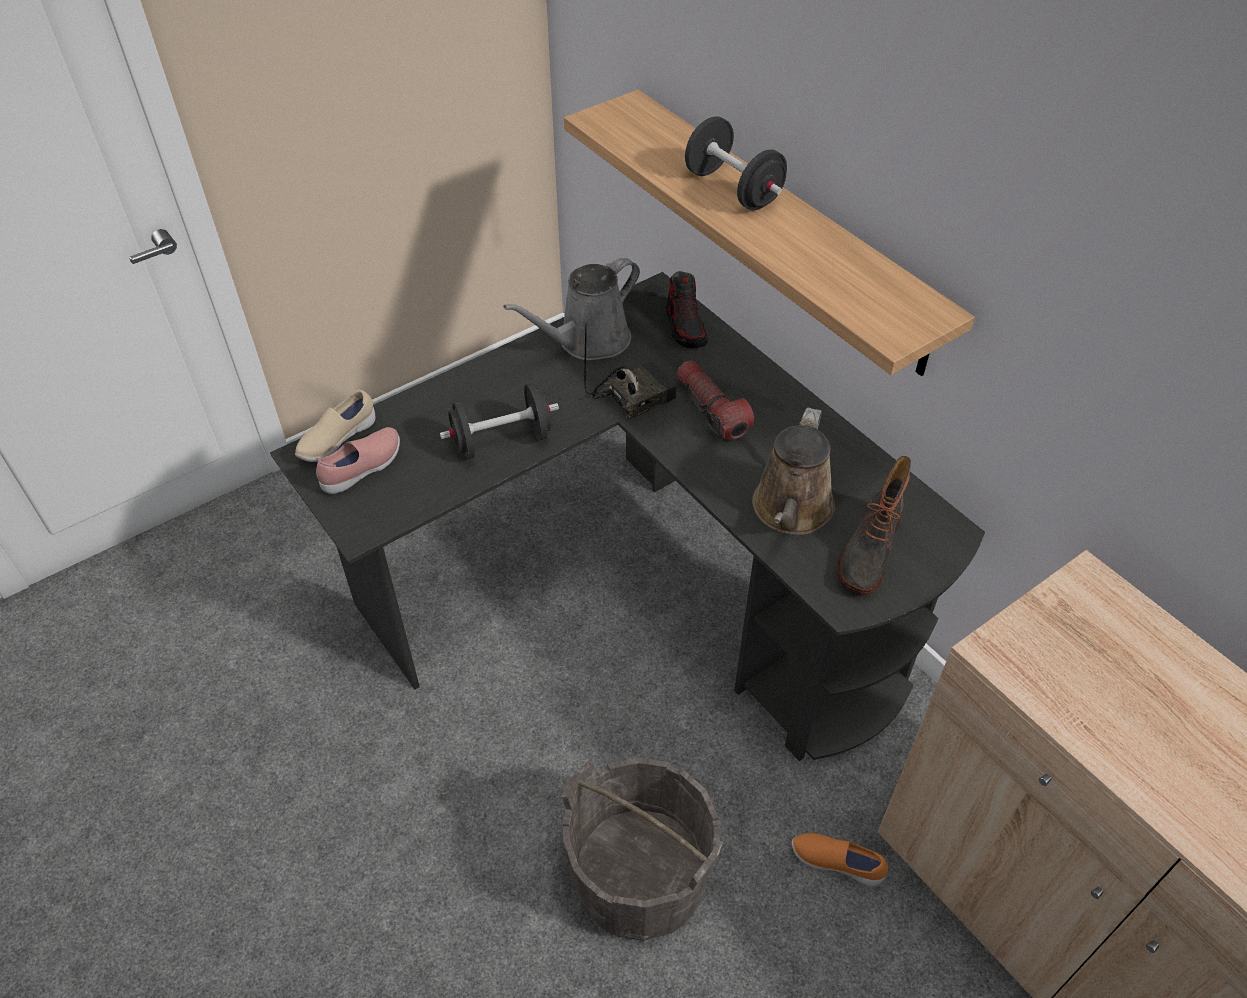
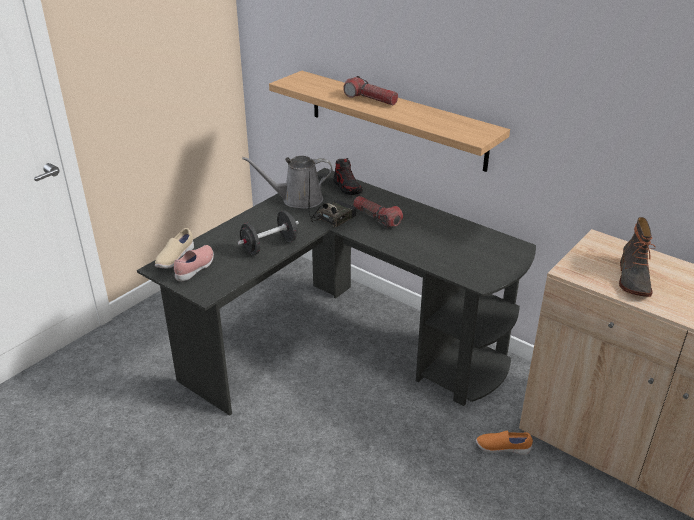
camera: 15 degrees left, 15 degrees down
grey watering can [503,258,640,360] -> grey watering can turned 45 degrees clockwise [242,156,332,209]
grey bucket [561,757,723,941] -> none
black dumbbell [685,116,787,211] -> flashlight [343,76,398,105]
brown watering can [752,408,835,535] -> none
boot [837,456,911,595] -> boot moved to [619,217,656,297]

